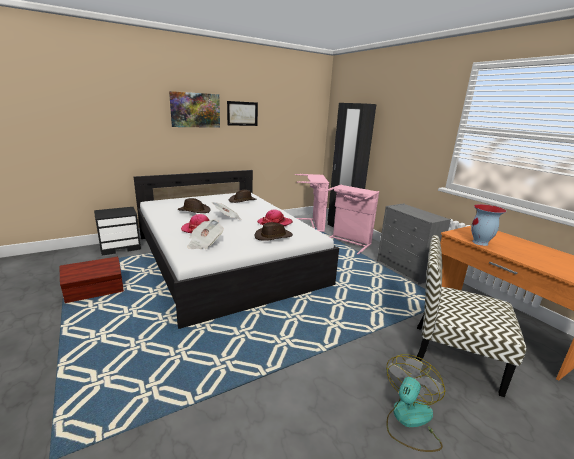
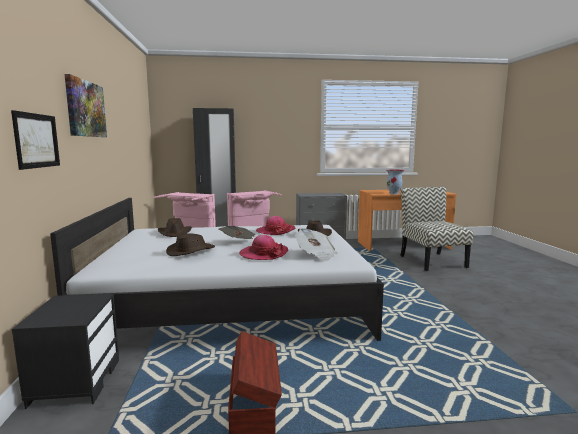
camera: 65 degrees left, 10 degrees down
picture [227,101,258,126] -> picture moved to [11,110,60,170]
fan [387,354,445,452] -> none
chair [415,235,526,397] -> chair turned 120 degrees clockwise [400,187,473,271]

